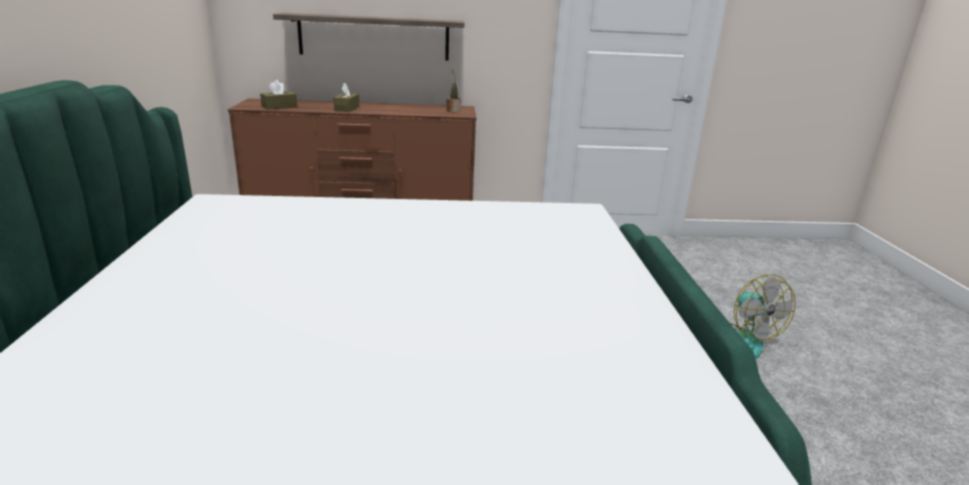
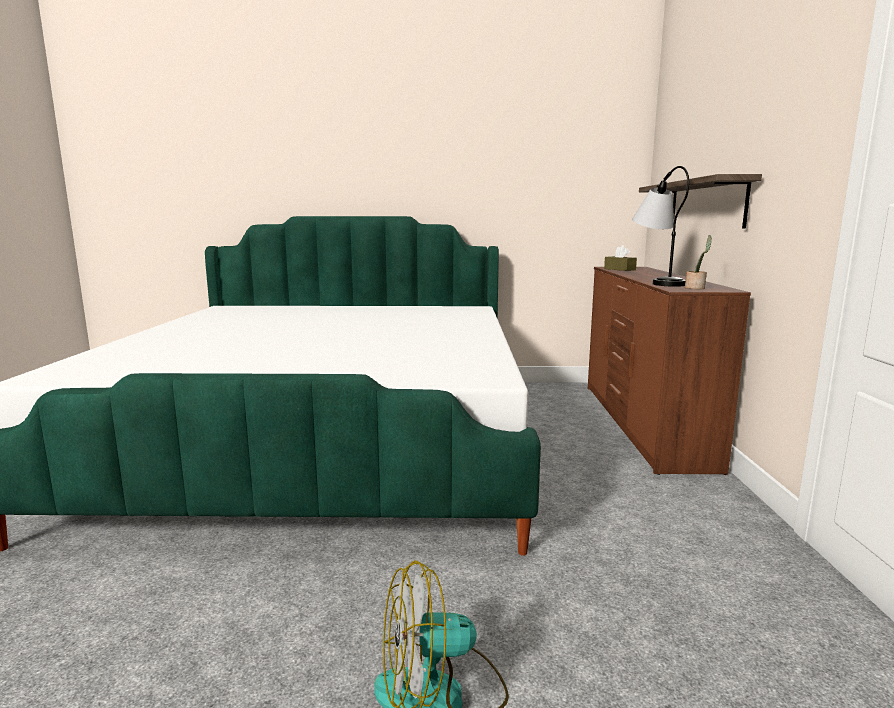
camera: 95 degrees right, 10 degrees down
brown tissue box [333,82,360,112] -> none
none -> table lamp [632,166,689,287]

